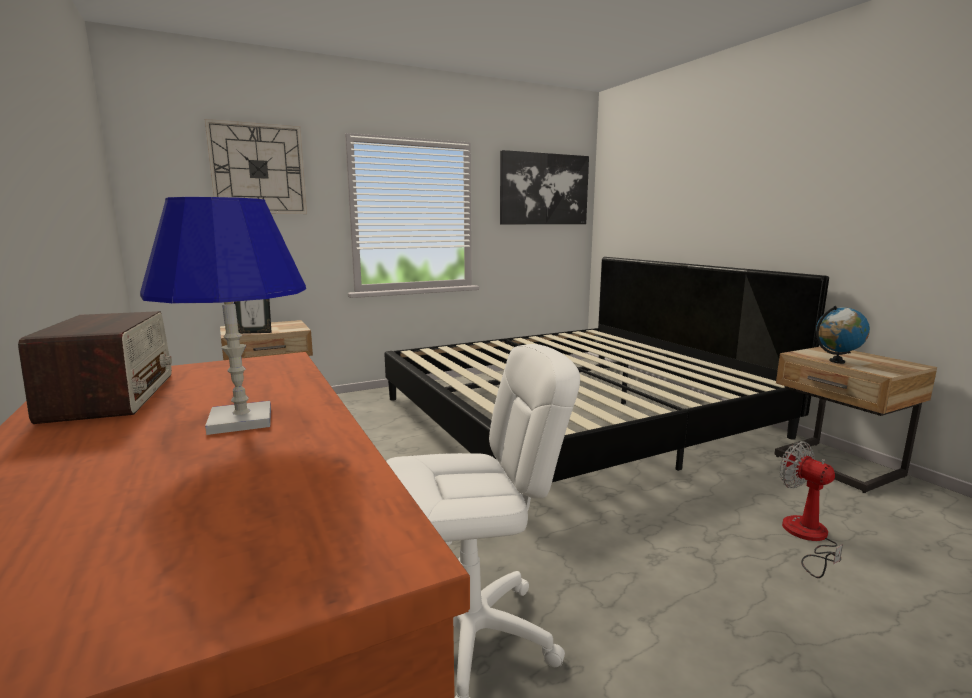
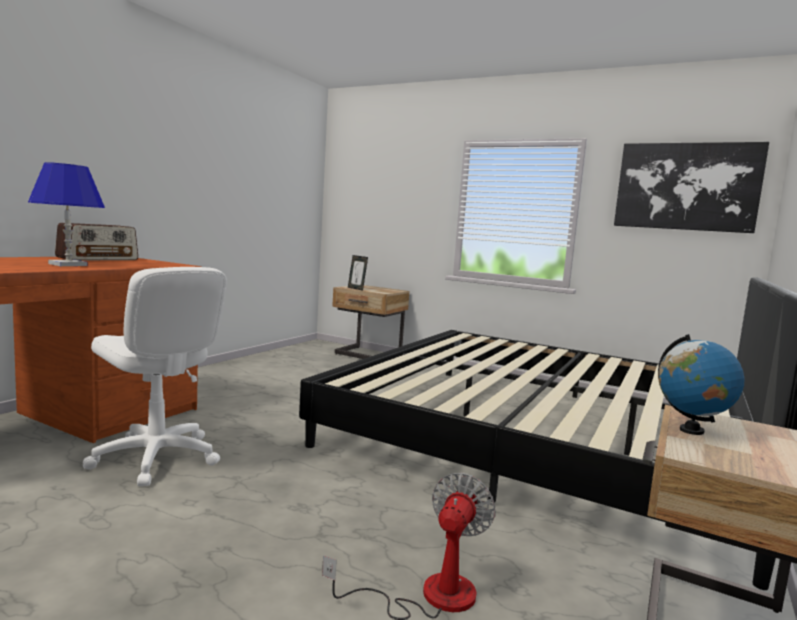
camera: 55 degrees right, 5 degrees down
wall clock [205,119,307,214] -> none

